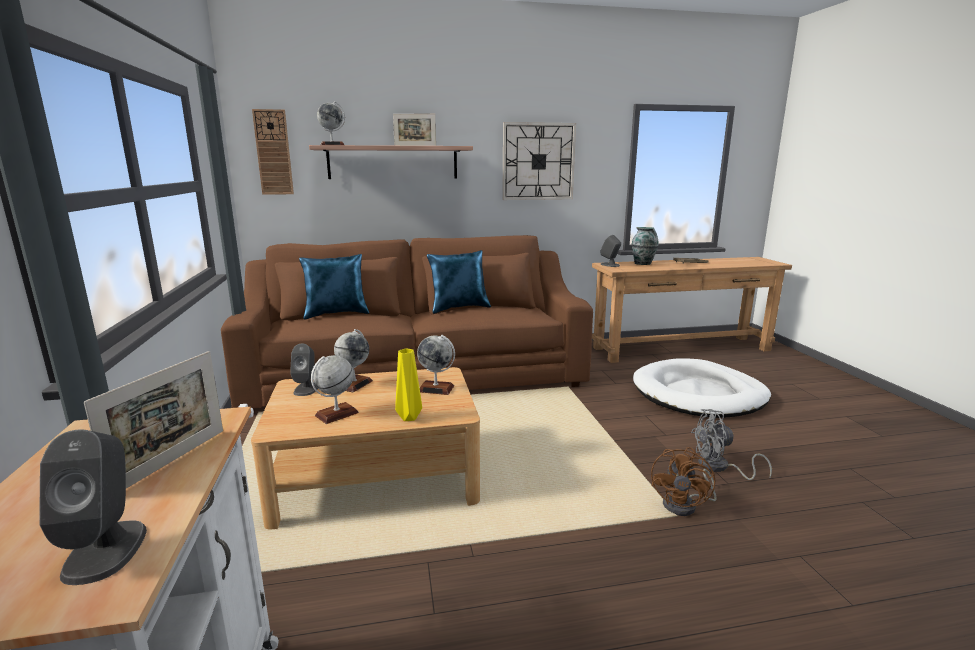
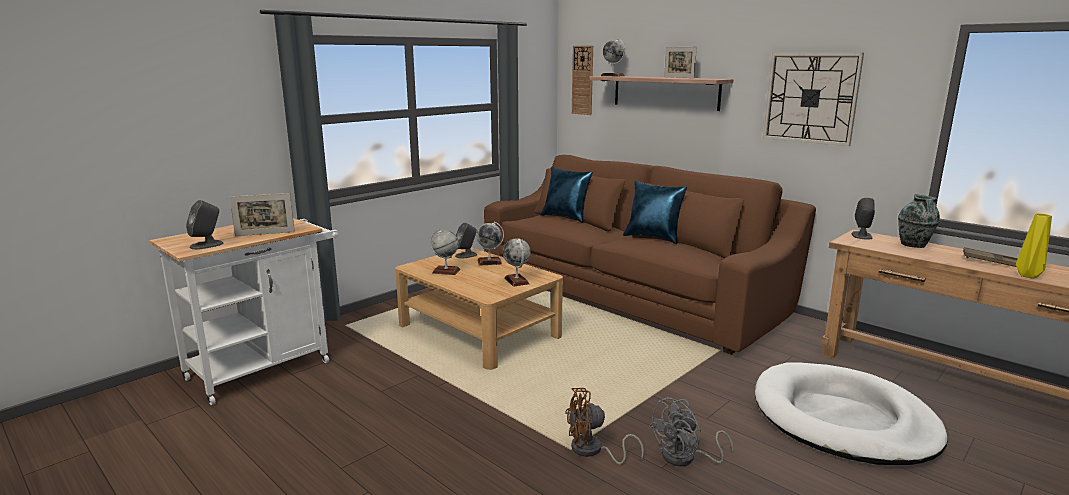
camera: 55 degrees right, 0 degrees up
yellow vase [395,348,422,421] -> yellow vase moved to [1016,213,1052,279]
grey fan [691,409,772,480] -> grey fan turned 90 degrees counterclockwise [648,397,734,466]

